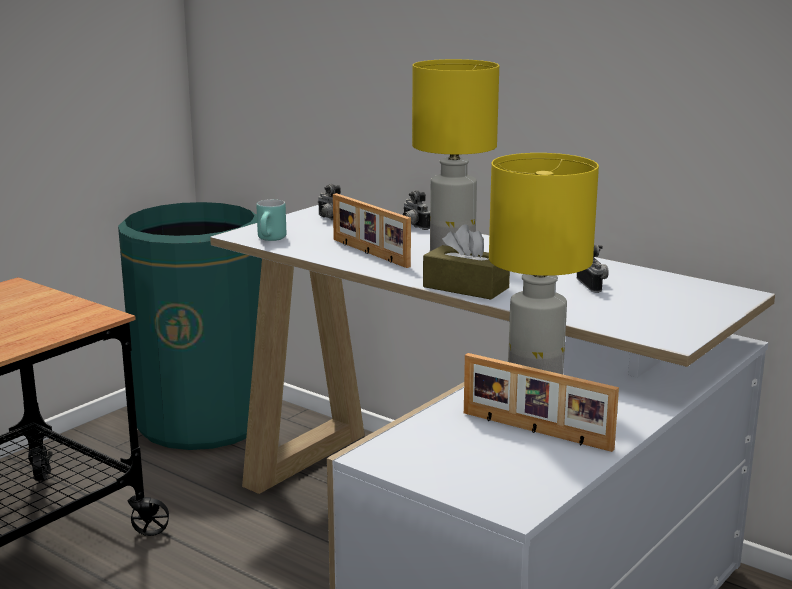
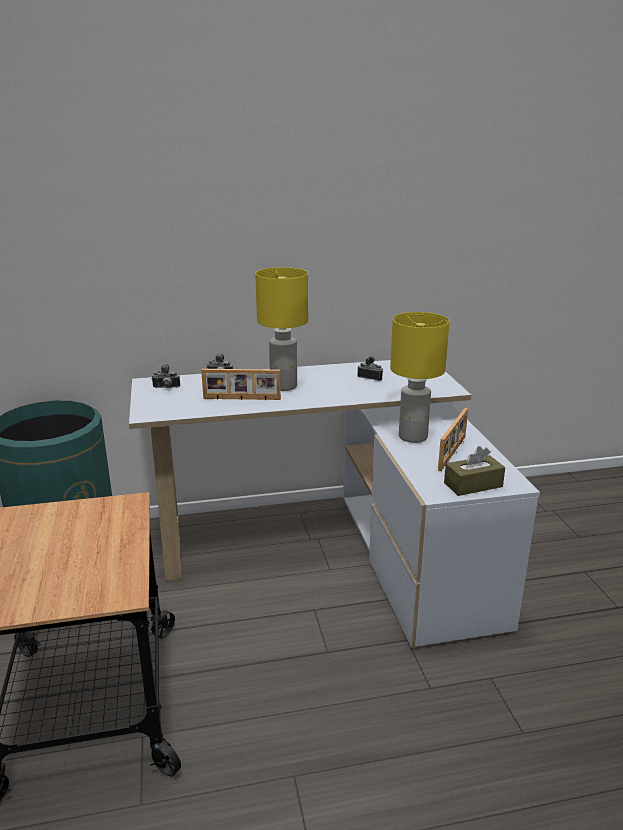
camera: 50 degrees left, 5 degrees up
turquoise mug [257,199,286,241] -> none
brown tissue box [423,224,510,300] -> brown tissue box moved to [444,446,505,496]
picture frame [464,353,619,452] -> picture frame turned 45 degrees counterclockwise [438,408,468,471]

